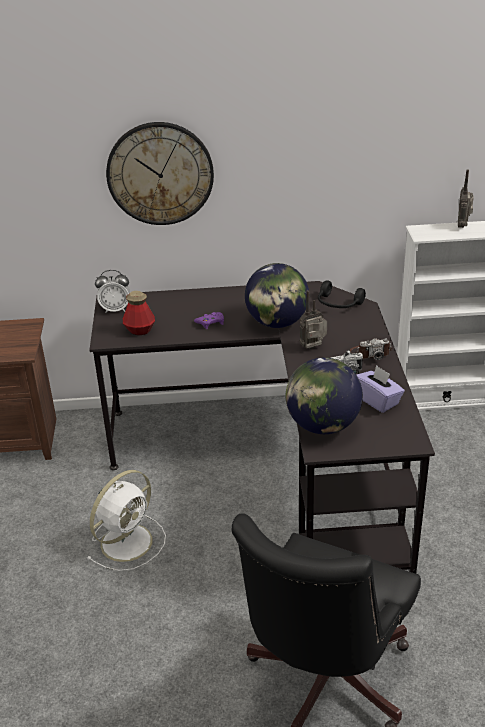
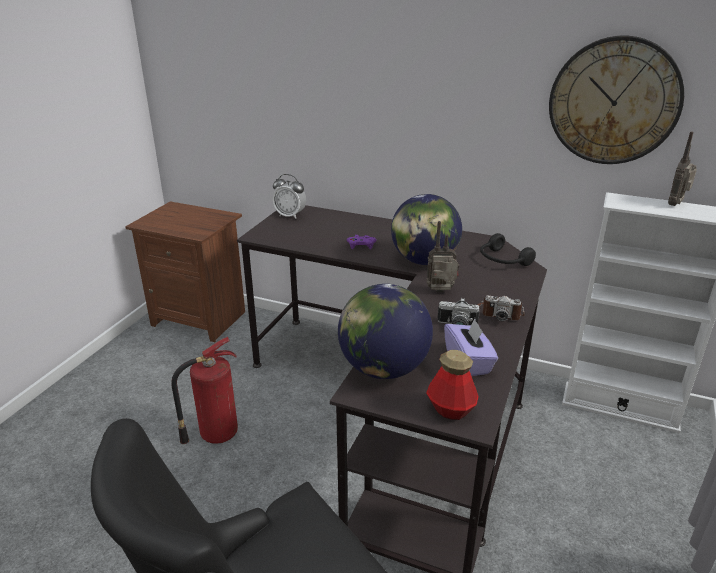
camera: 25 degrees right, 5 degrees down
white fan [86,470,166,571] -> fire extinguisher [171,337,238,444]
wall clock [106,122,214,225] -> wall clock moved to [549,36,684,164]
bottle [123,291,155,335] -> bottle moved to [426,350,479,420]

